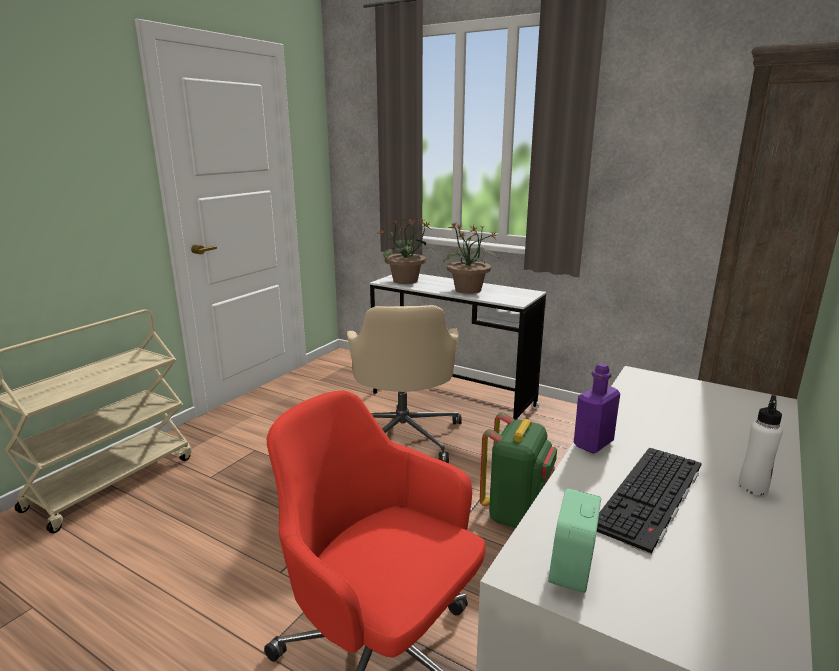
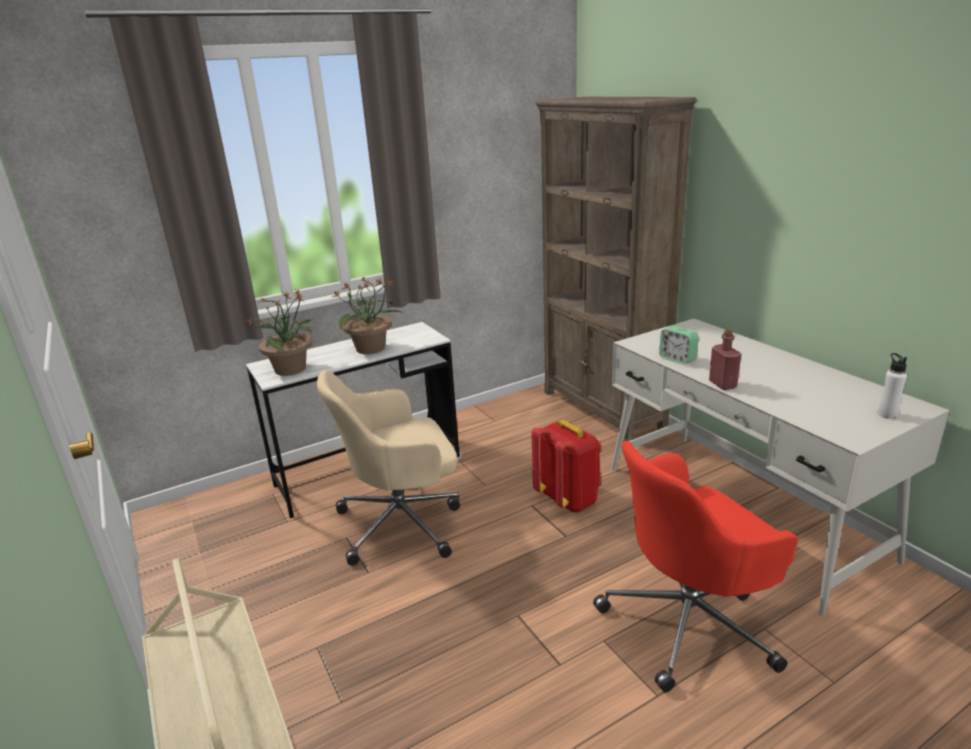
camera: 60 degrees left, 5 degrees up
beige office chair [347,305,462,463] -> beige office chair turned 135 degrees clockwise [317,370,460,566]
green backpack [480,412,557,528] -> red backpack [531,420,601,513]
alarm clock [548,488,601,593] -> alarm clock moved to [659,326,699,365]
purple bottle [574,363,620,453] -> red bottle [709,330,741,390]
keyboard [597,448,702,555] -> none
white bottle [738,395,783,495] -> white bottle moved to [878,353,907,419]

